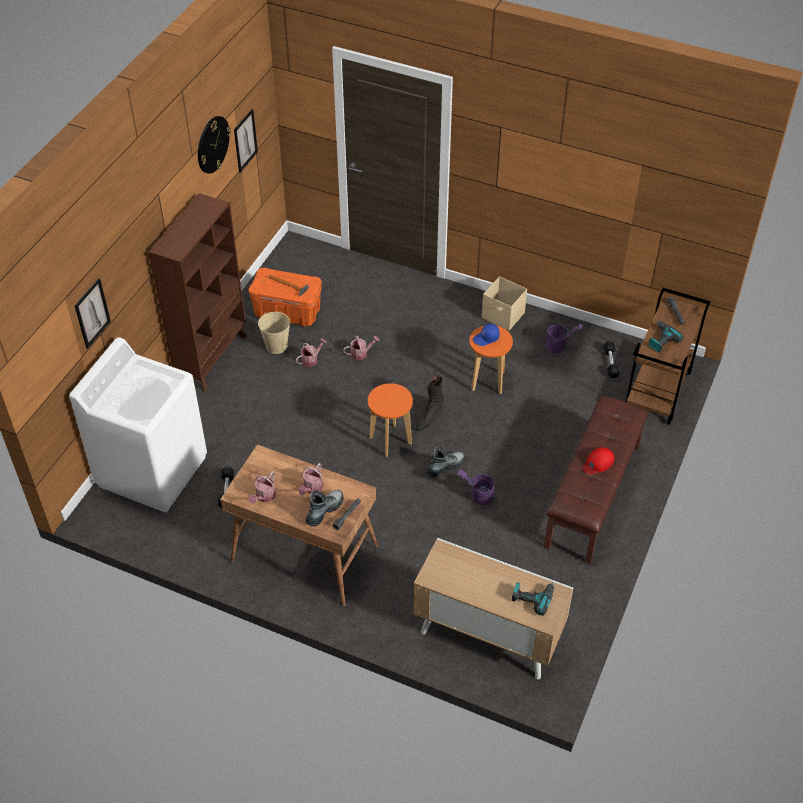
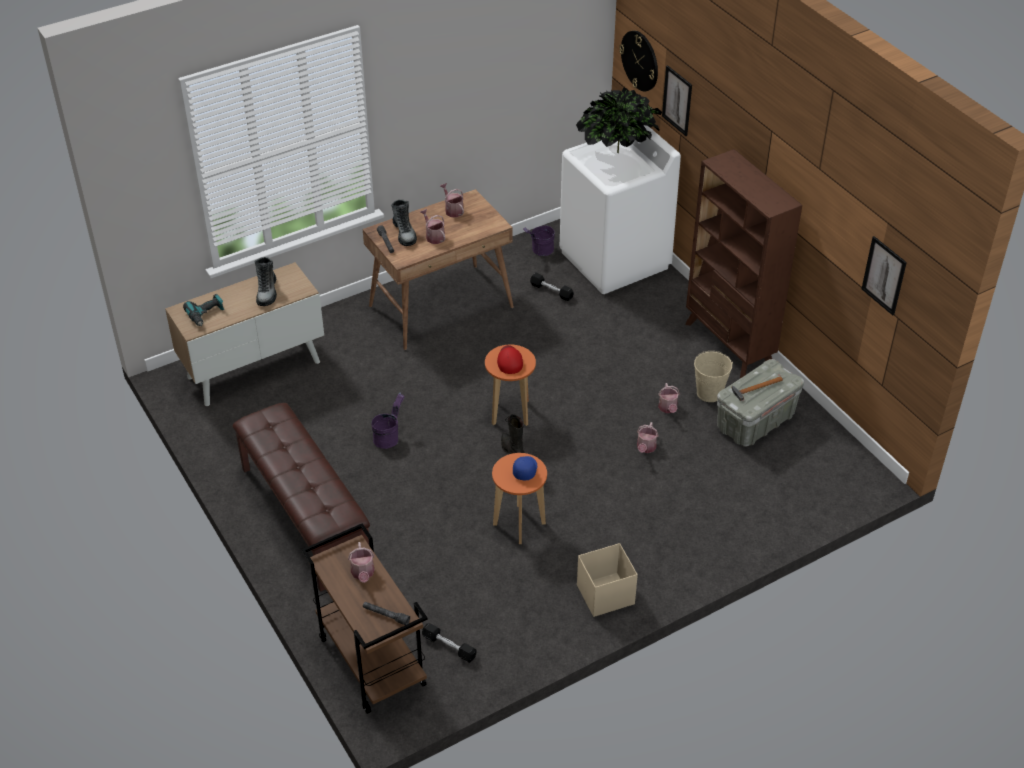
camera: 125 degrees right, 5 degrees down
wall clock [198,116,231,174] -> wall clock moved to [619,30,658,92]
orange storage box [249,268,322,327] -> grey storage box [717,359,804,447]
boot [426,446,465,477] -> boot moved to [254,257,277,306]
purple bucket [545,324,583,354] -> purple bucket moved to [523,226,555,256]
red cap [582,447,614,475] -> red cap moved to [497,345,523,374]
power drill [649,321,684,352] -> watering can [348,542,374,583]
none -> potted plant [576,87,662,154]

